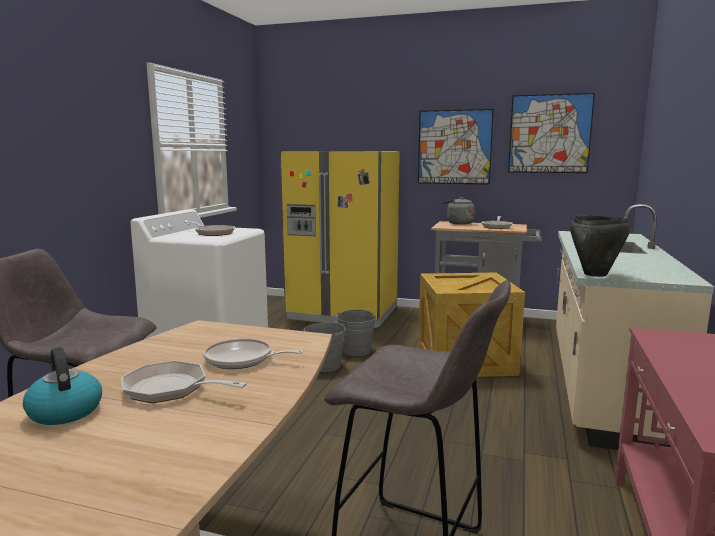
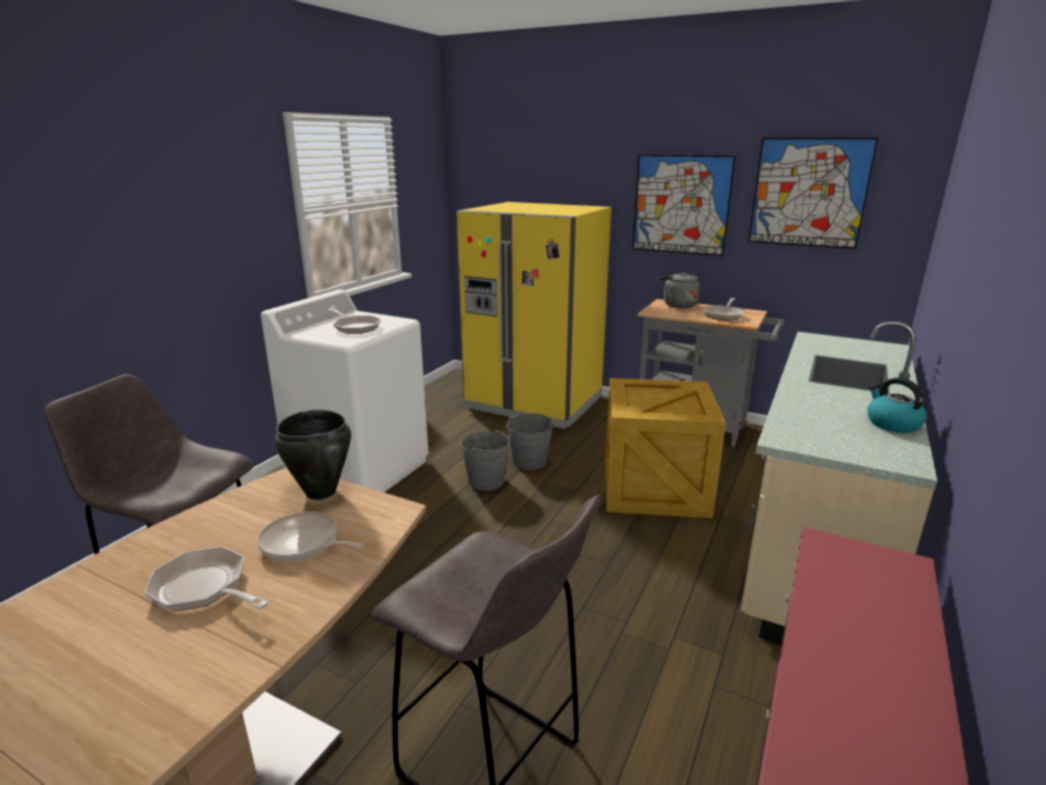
camera: 10 degrees right, 10 degrees up
kettle [23,347,102,425] -> kettle moved to [868,377,927,433]
black cooking pot [570,215,631,277] -> black cooking pot moved to [274,410,351,500]

